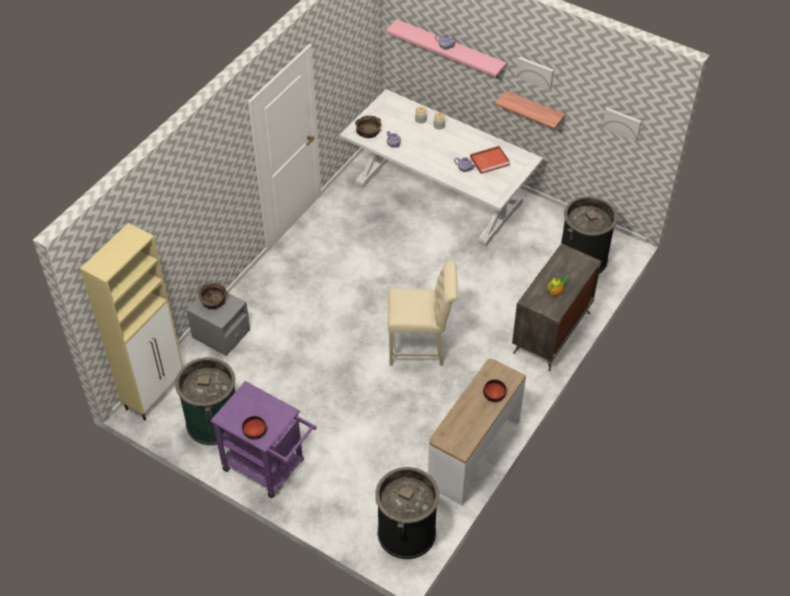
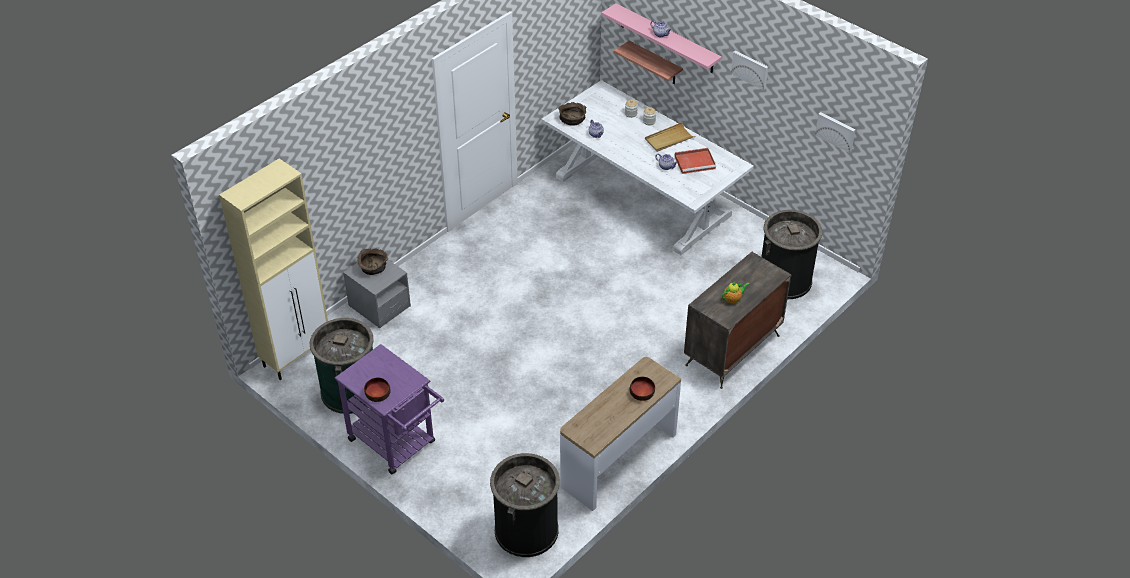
camera: 10 degrees right, 5 degrees down
beige chair [388,261,457,366] -> none
shelf [495,90,565,129] -> shelf moved to [614,41,683,84]
none -> beige tray [645,122,695,152]

